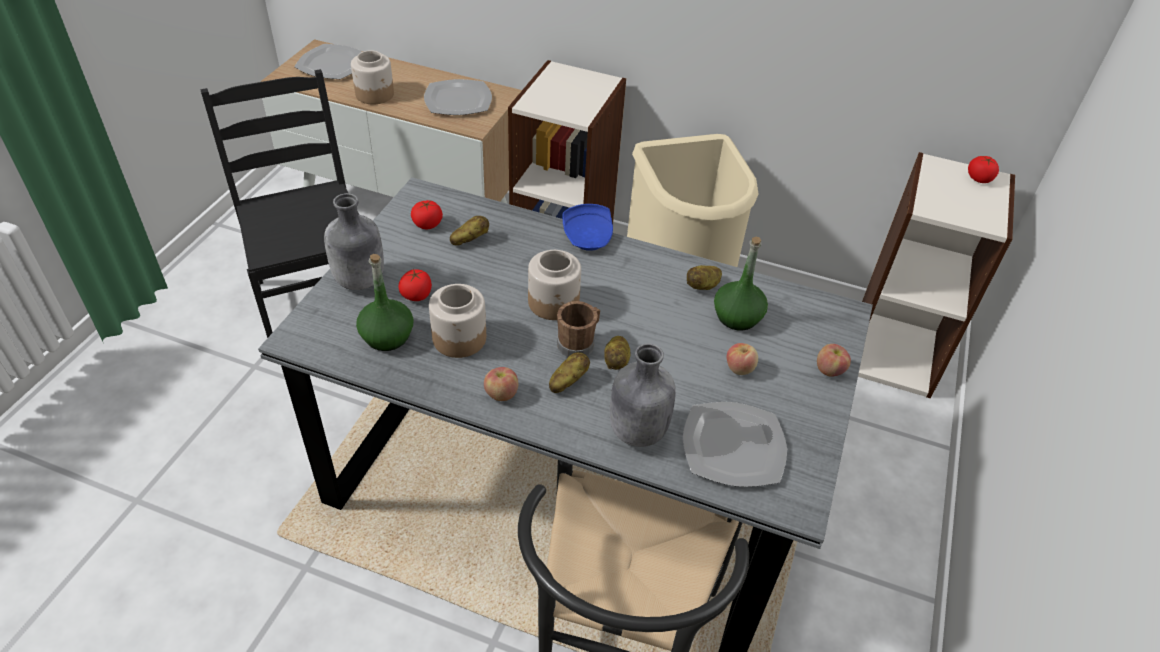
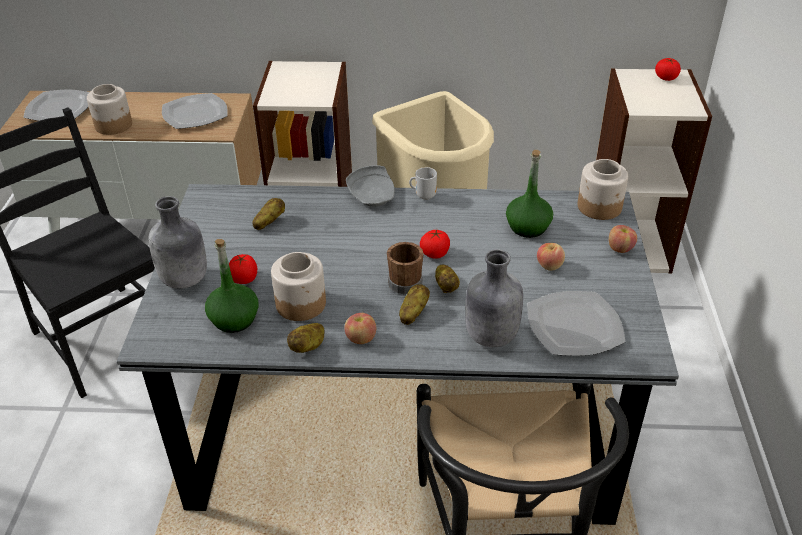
camera: 15 degrees left, 5 degrees down
tomato [411,200,443,229] -> tomato moved to [420,229,450,259]
jar [528,250,581,320] -> jar moved to [578,159,628,220]
blue plate [562,204,613,251] -> grey plate [346,165,395,207]
potato [687,265,722,290] -> potato moved to [287,323,324,353]
none -> mug [409,167,437,200]

